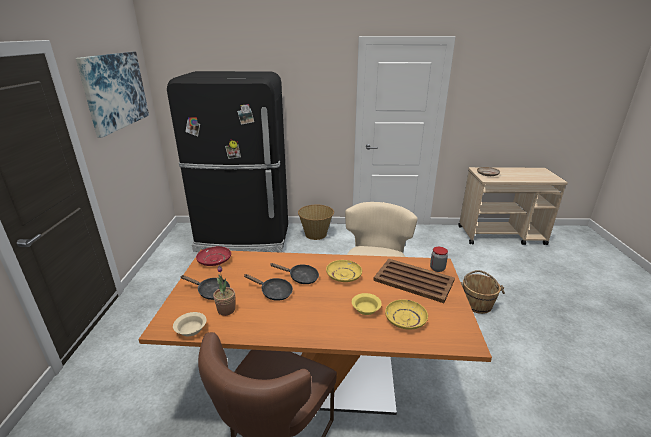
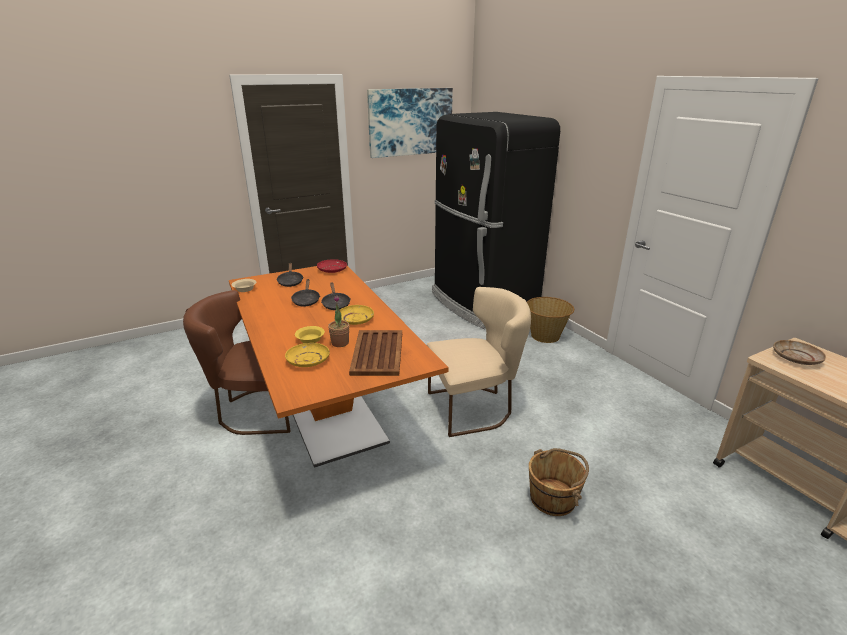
camera: 60 degrees right, 0 degrees up
potted plant [213,265,235,316] -> potted plant moved to [328,295,349,347]
jar [430,247,448,272] -> none

